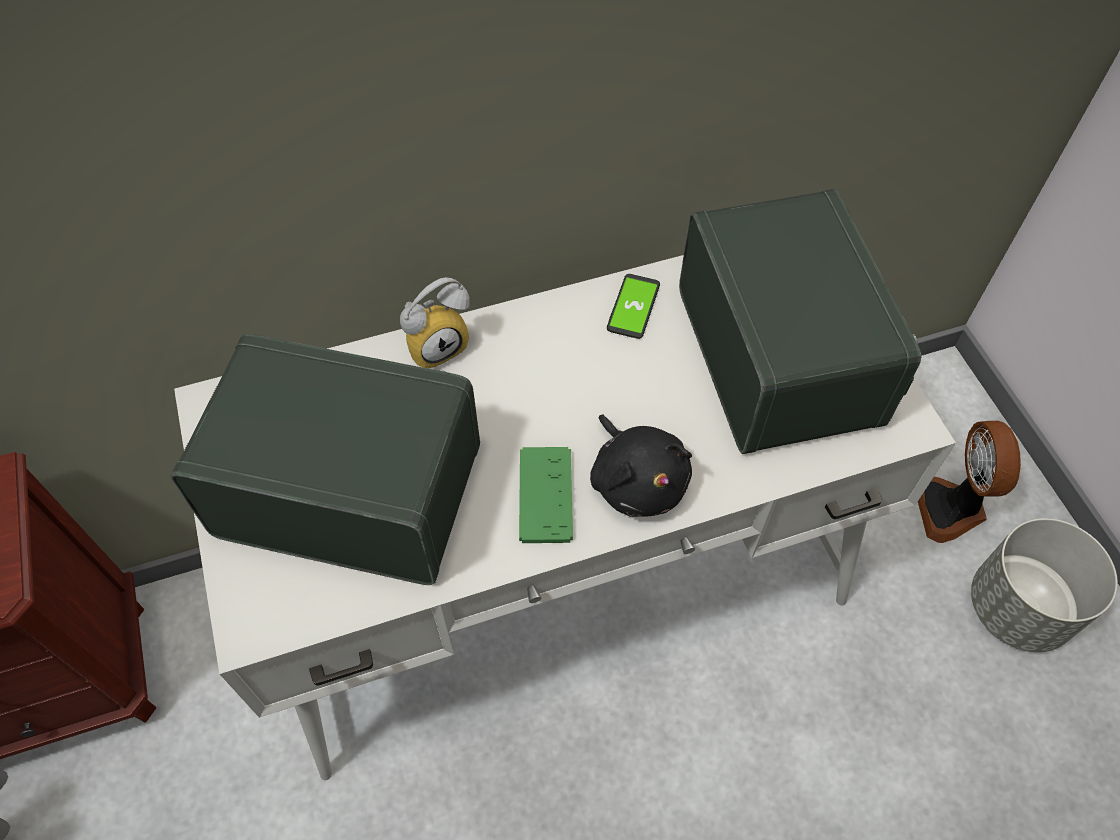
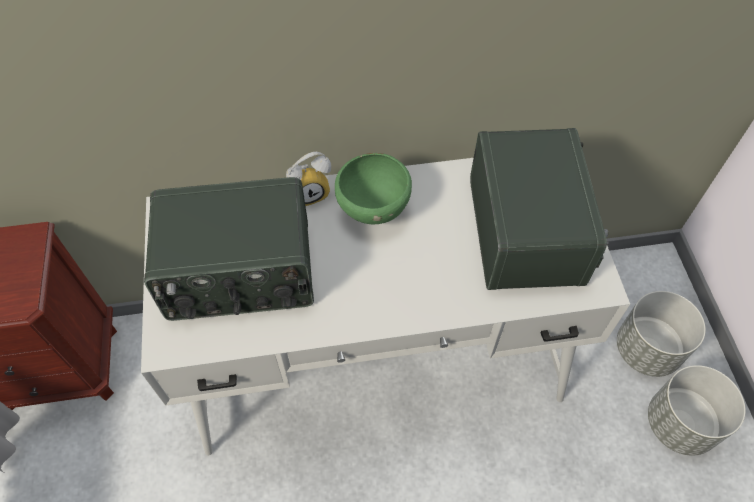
camera: 10 degrees right, 0 degrees up
radio [170,334,480,585] -> radio turned 150 degrees clockwise [144,177,314,321]
green game controller [519,447,573,543] -> none
black plush toy [590,414,692,517] -> none
phone [607,274,660,339] -> none
fan [918,421,1021,543] -> grey planter [617,291,706,377]
none -> green bowl [335,153,412,224]

